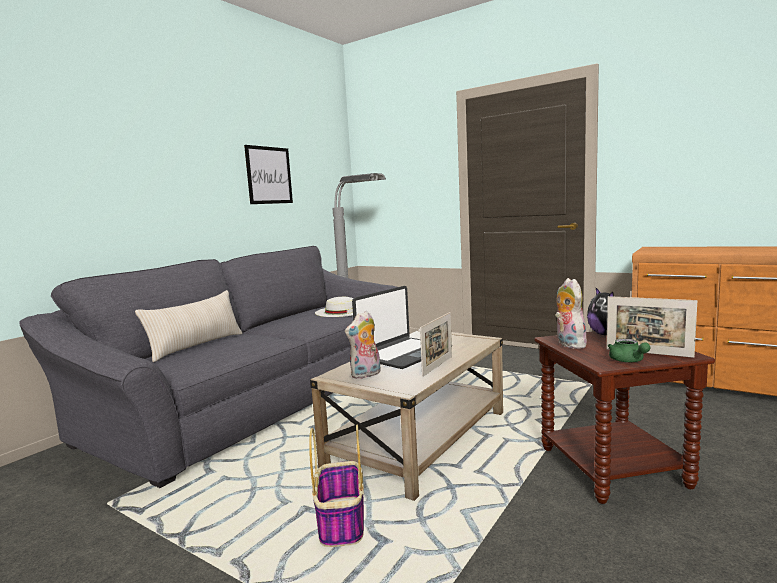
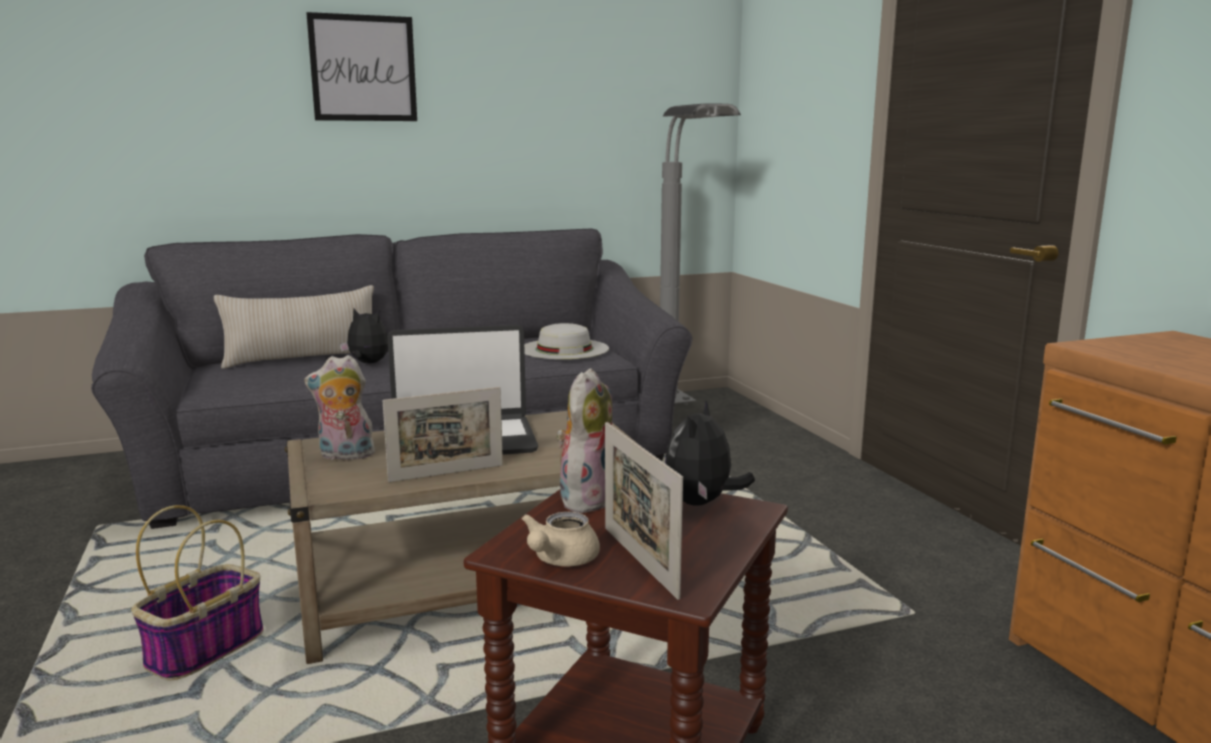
camera: 35 degrees right, 5 degrees up
picture [244,145,293,204] -> picture moved to [306,12,417,121]
green teapot [608,339,650,363] -> beige teapot [521,511,600,566]
none -> plush toy [340,309,388,363]

